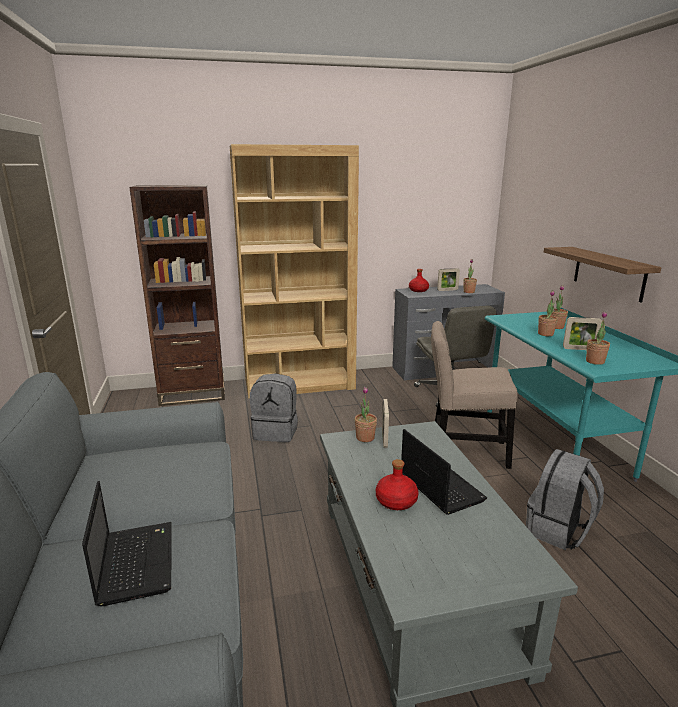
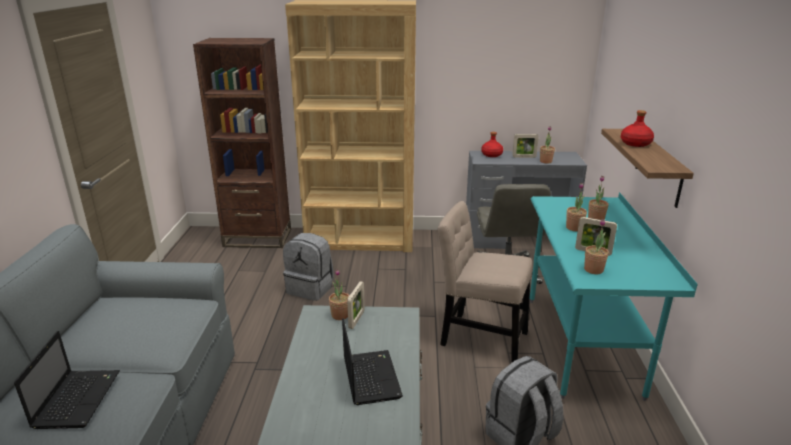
camera: 15 degrees right, 5 degrees up
red bottle [376,459,418,510] -> red bottle moved to [621,110,654,147]

